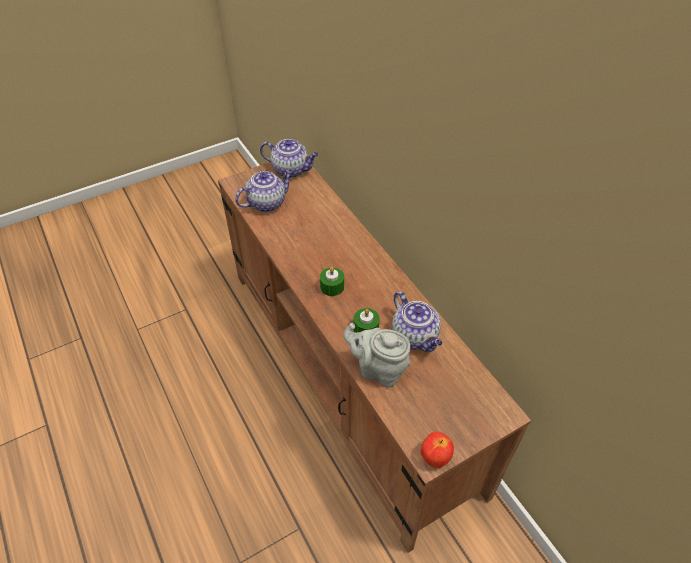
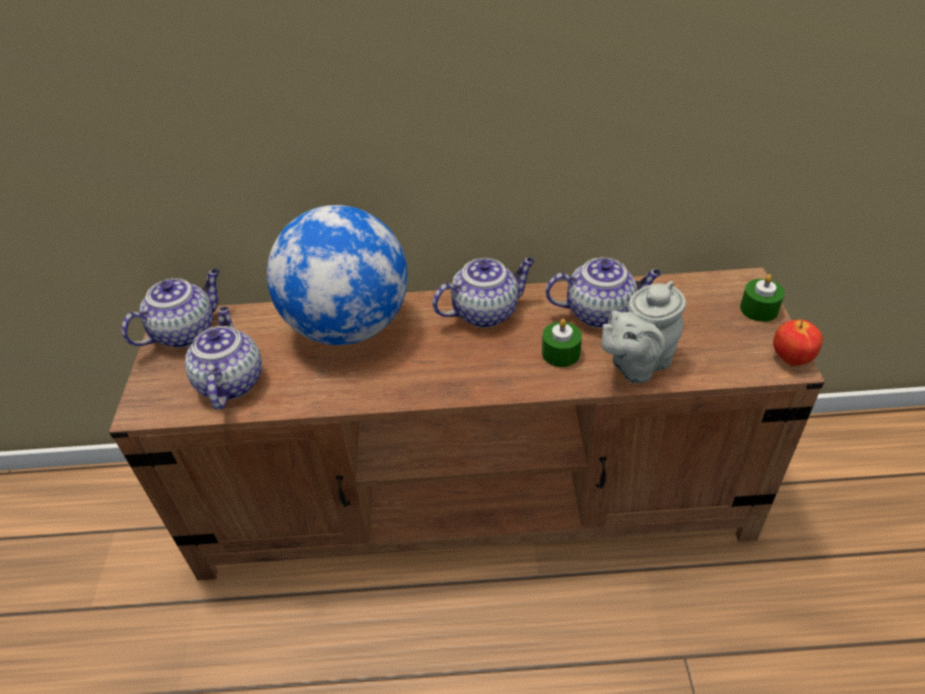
camera: 60 degrees left, 5 degrees down
green candle [320,267,344,296] -> green candle moved to [740,274,785,322]
none -> globe [267,205,408,345]
none -> teapot [432,258,535,328]

